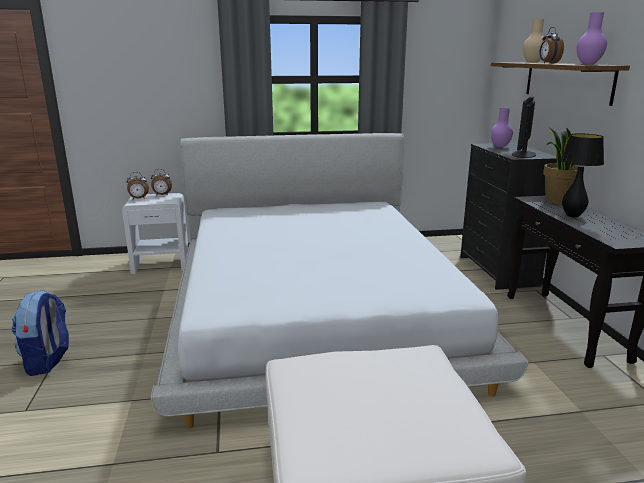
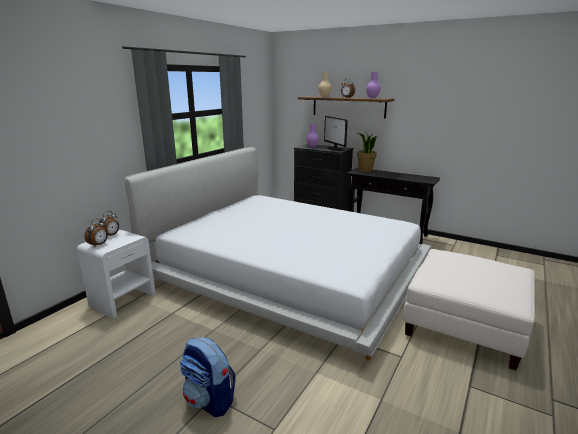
camera: 50 degrees left, 0 degrees up
black table lamp [561,133,604,217] -> none

